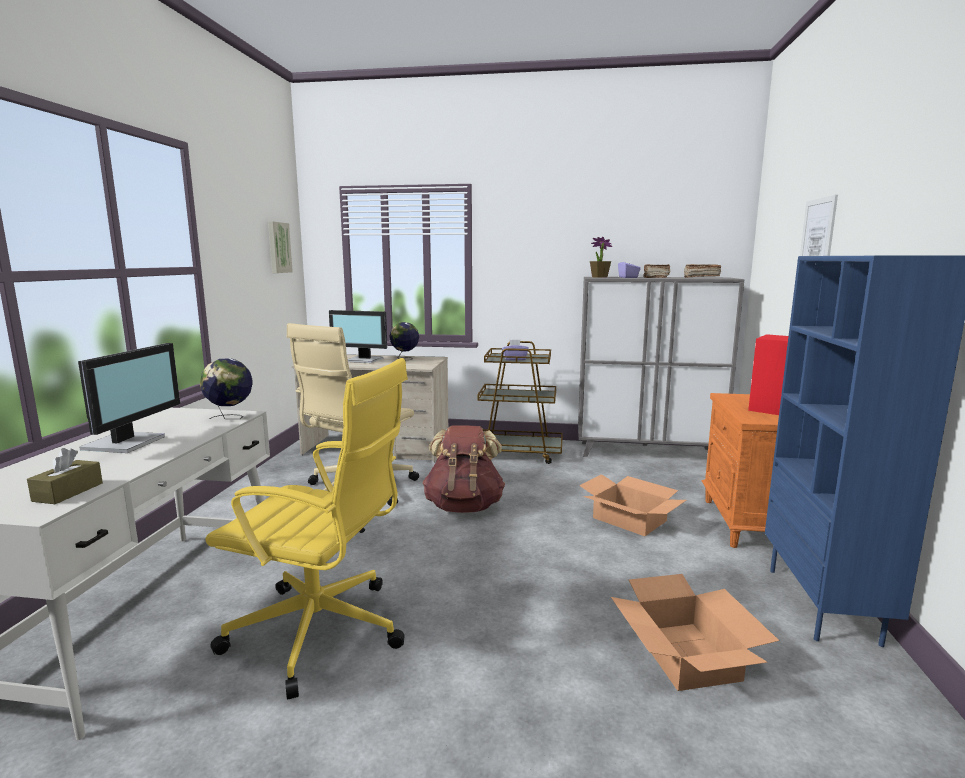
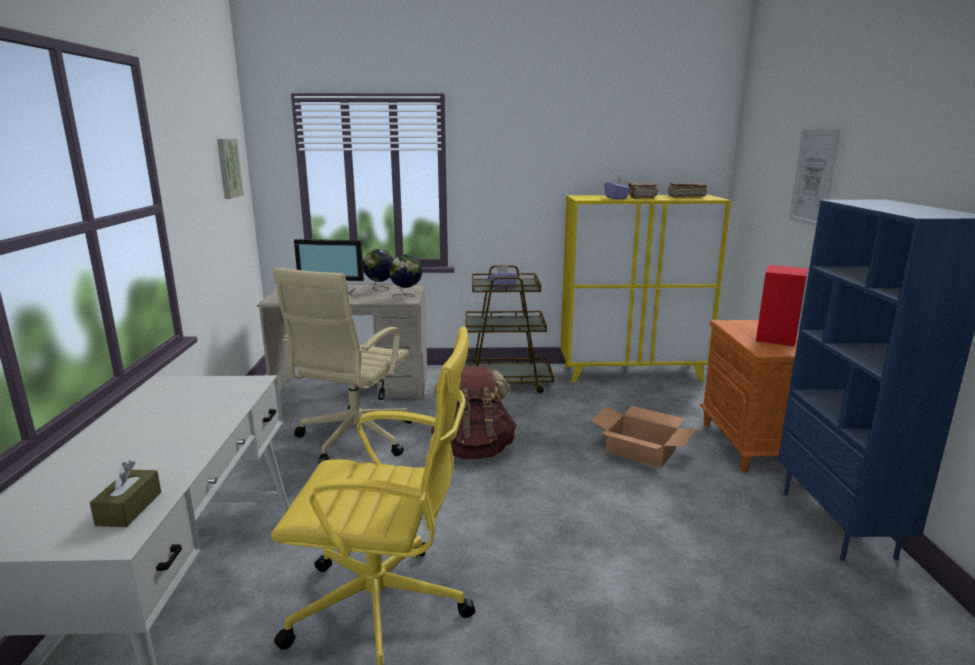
camera: 10 degrees left, 5 degrees up
monitor [78,343,180,453] -> none
globe [200,358,253,419] -> globe moved to [389,254,422,297]
grey cabinet [578,277,744,457] -> yellow cabinet [561,195,731,382]
potted plant [590,237,613,278] -> none
cardboard box [611,574,779,691] -> none

